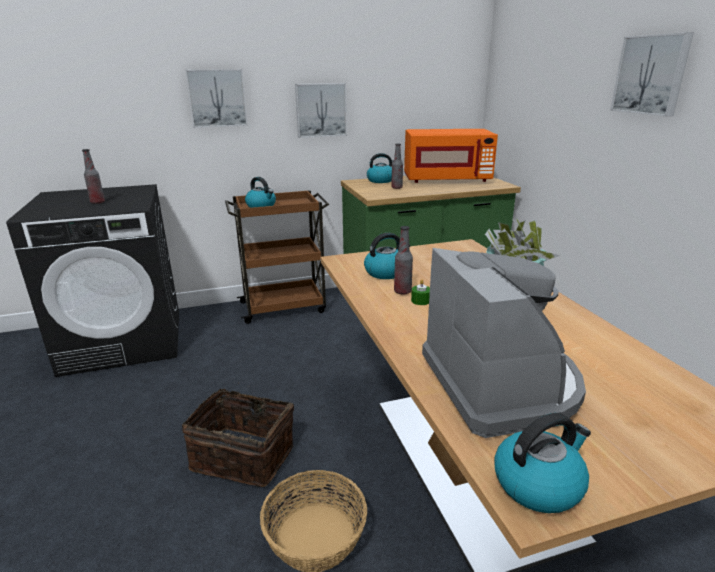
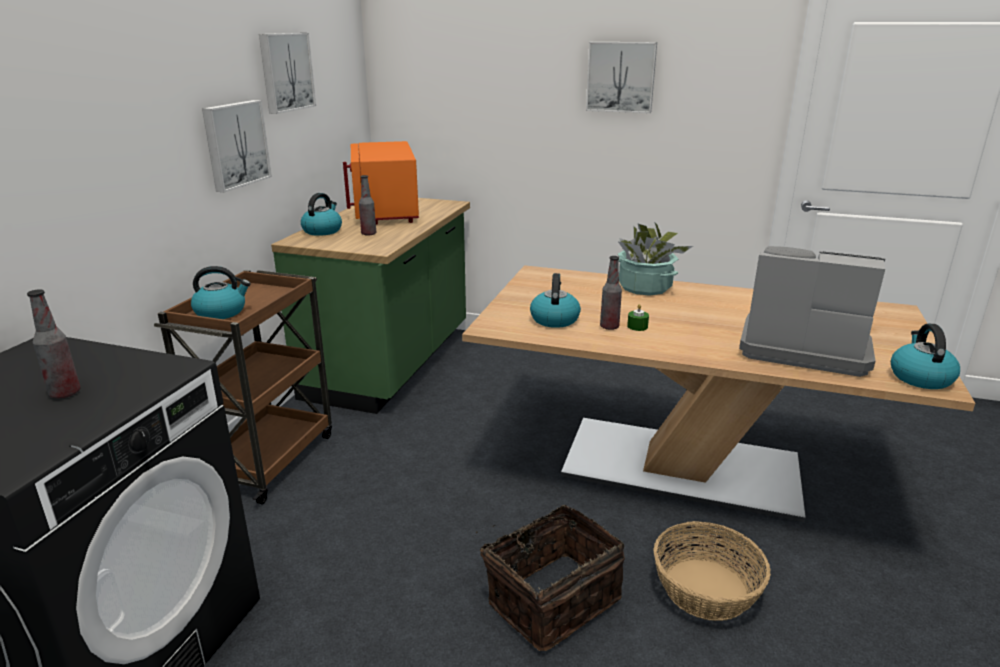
camera: 55 degrees left, 0 degrees up
picture [185,69,248,128] -> picture moved to [259,33,316,114]
orange microwave [404,129,498,183] -> orange microwave turned 135 degrees clockwise [343,141,419,225]

